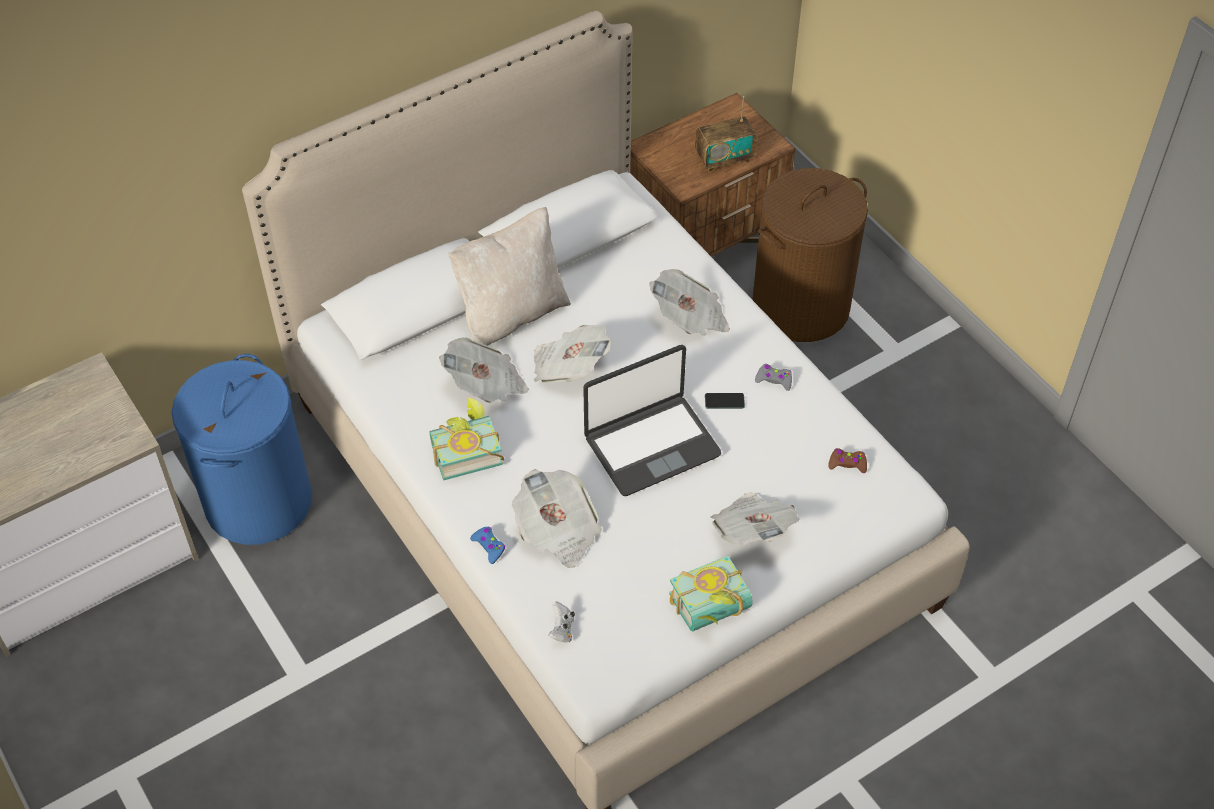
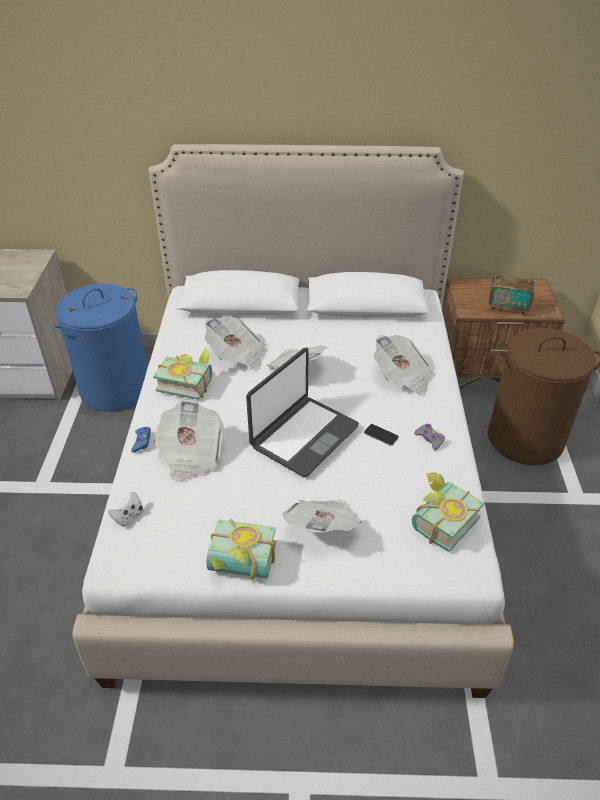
camera: 35 degrees right, 10 degrees down
beige pillow [448,207,571,346] -> none
laptop [583,345,721,496] -> laptop turned 60 degrees counterclockwise [246,348,359,477]
brown game controller [828,448,867,473] -> book [412,473,484,552]

